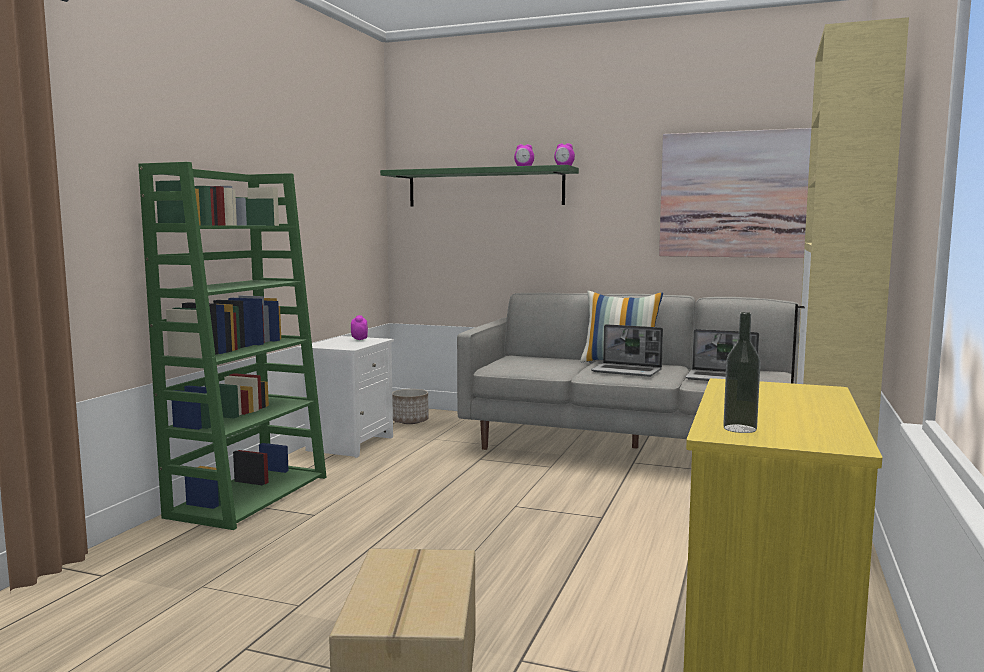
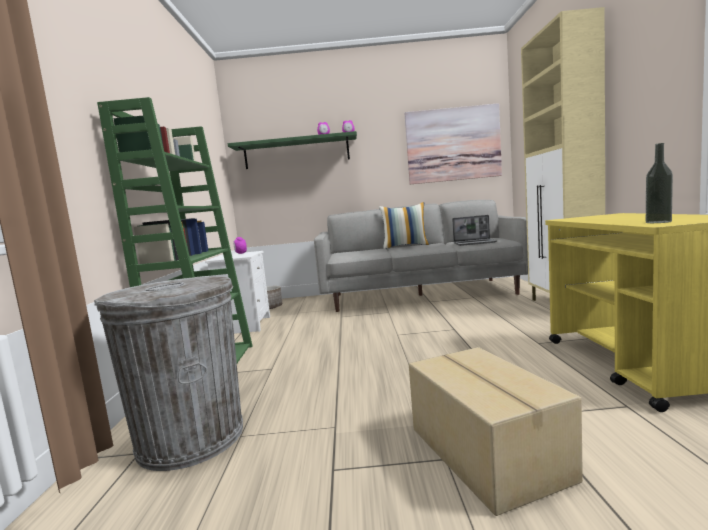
camera: 20 degrees left, 0 degrees up
laptop [591,324,663,377] -> none
none -> grey trash can [94,276,243,471]

